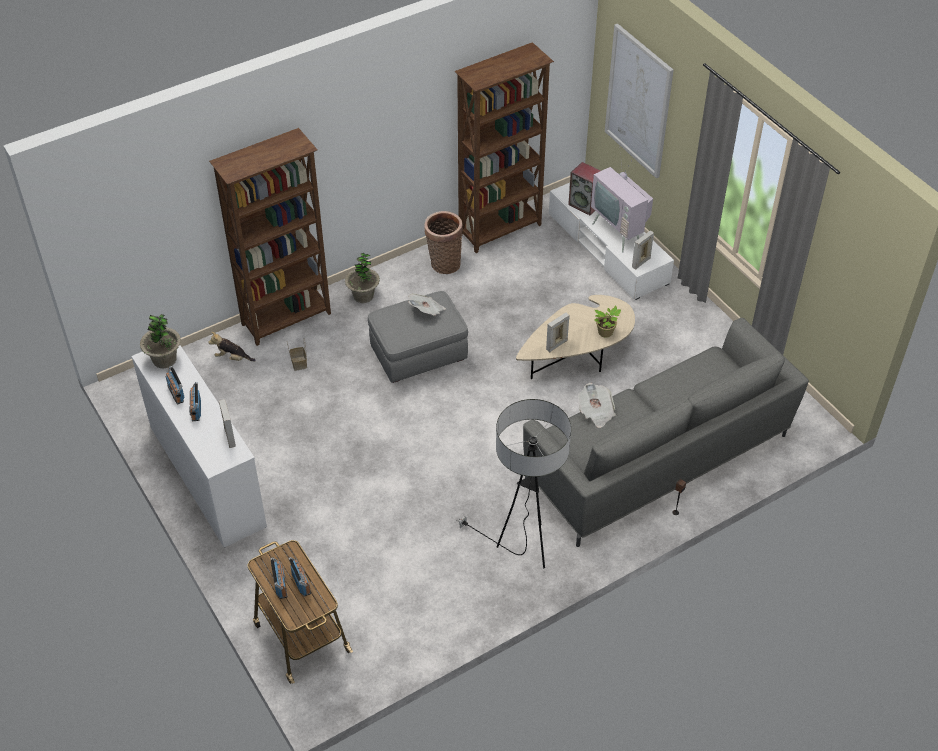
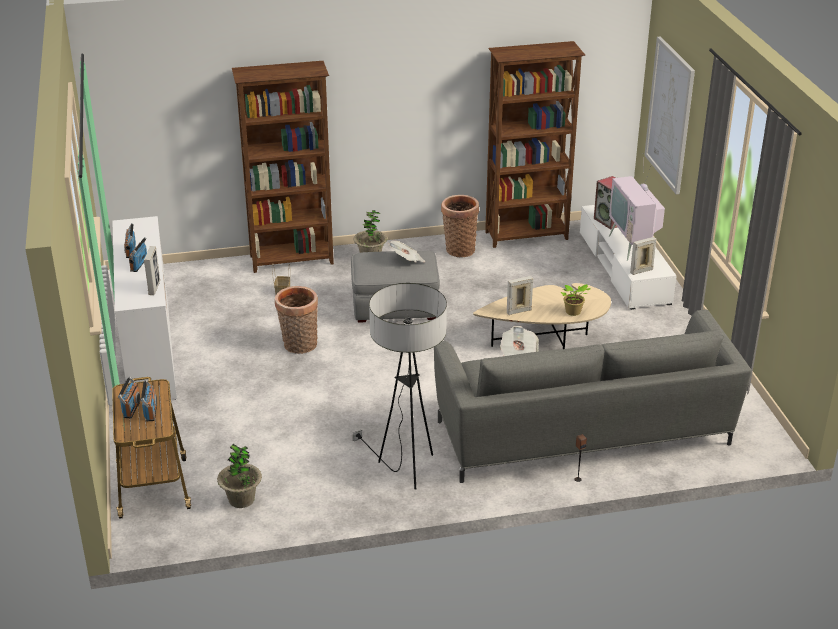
camera: 20 degrees right, 15 degrees down
potted plant [140,314,181,368] -> potted plant moved to [217,444,262,508]
plush toy [208,332,256,361] -> none
none -> basket [275,286,318,354]

